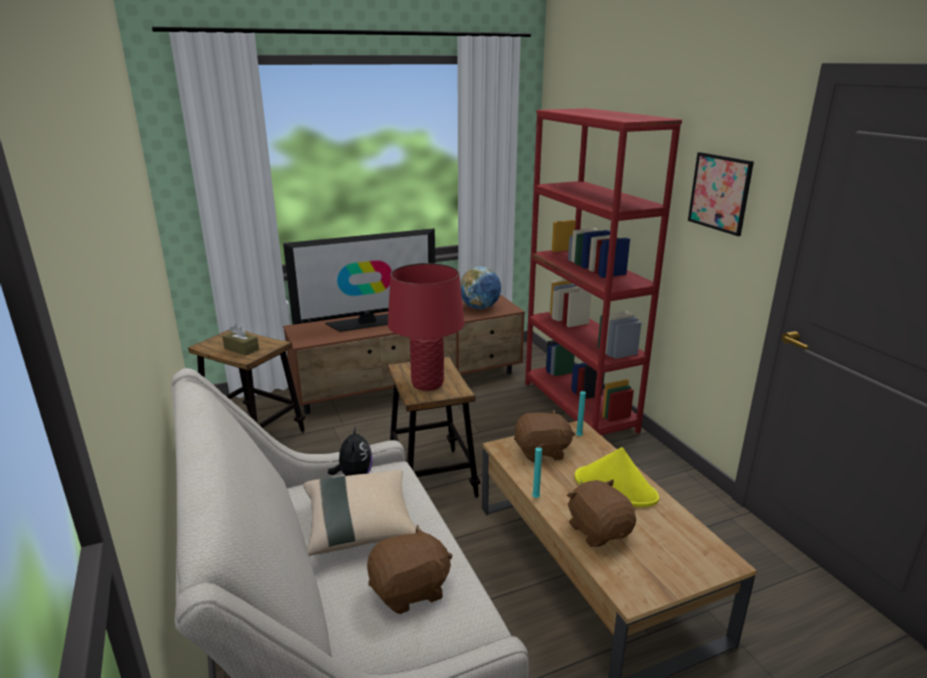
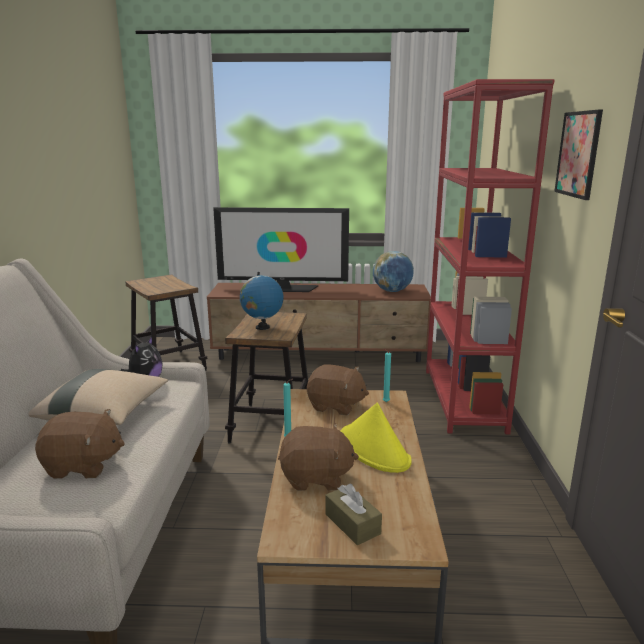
camera: 25 degrees right, 5 degrees down
brown tissue box [222,324,259,356] -> brown tissue box moved to [325,484,382,545]
red table lamp [388,263,465,391] -> globe [240,272,283,330]
brown plush toy [567,480,636,547] -> brown plush toy turned 90 degrees clockwise [278,423,359,491]

